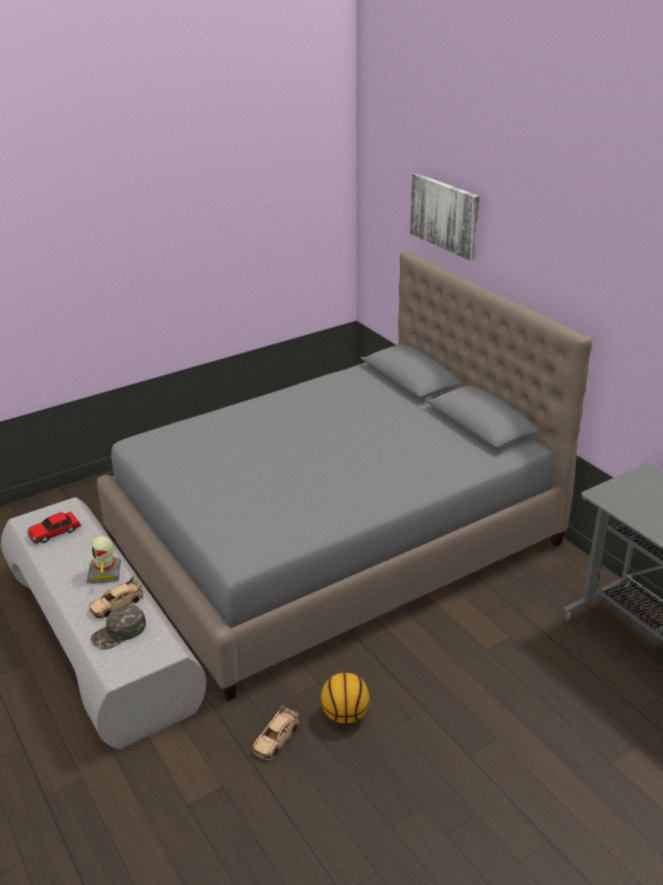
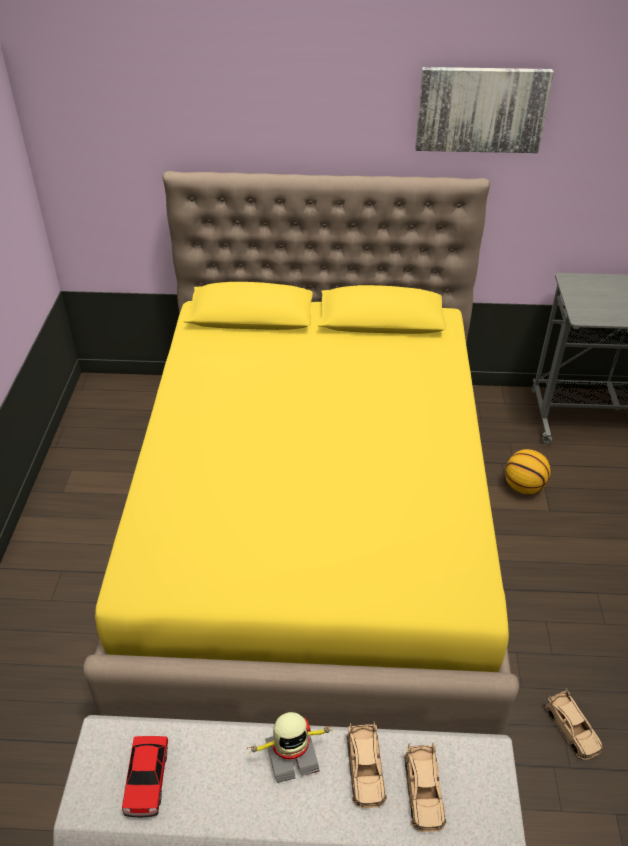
camera: 55 degrees left, 10 degrees up
toy robot [87,536,121,584] -> toy robot turned 45 degrees counterclockwise [247,712,333,783]
green cap [91,605,146,650] -> beige toy car [404,743,446,832]
grey bed [97,251,592,701] -> yellow bed [83,171,519,735]
basketball [321,673,369,724] -> basketball moved to [505,449,551,494]
picture [410,173,479,261] -> picture moved to [415,67,554,153]

